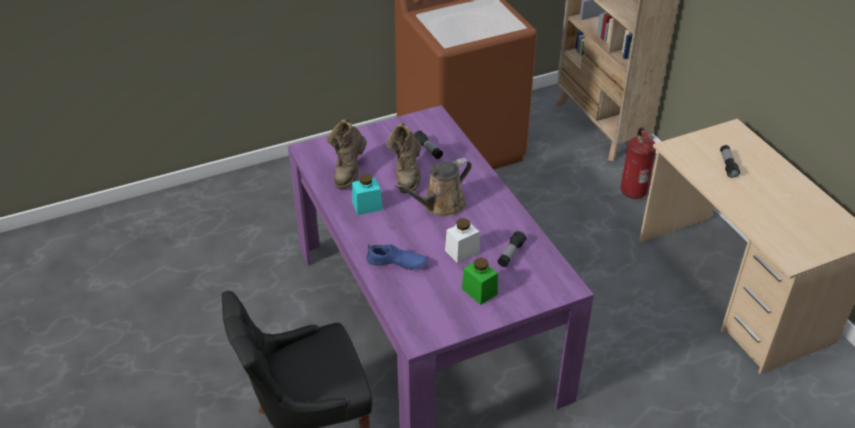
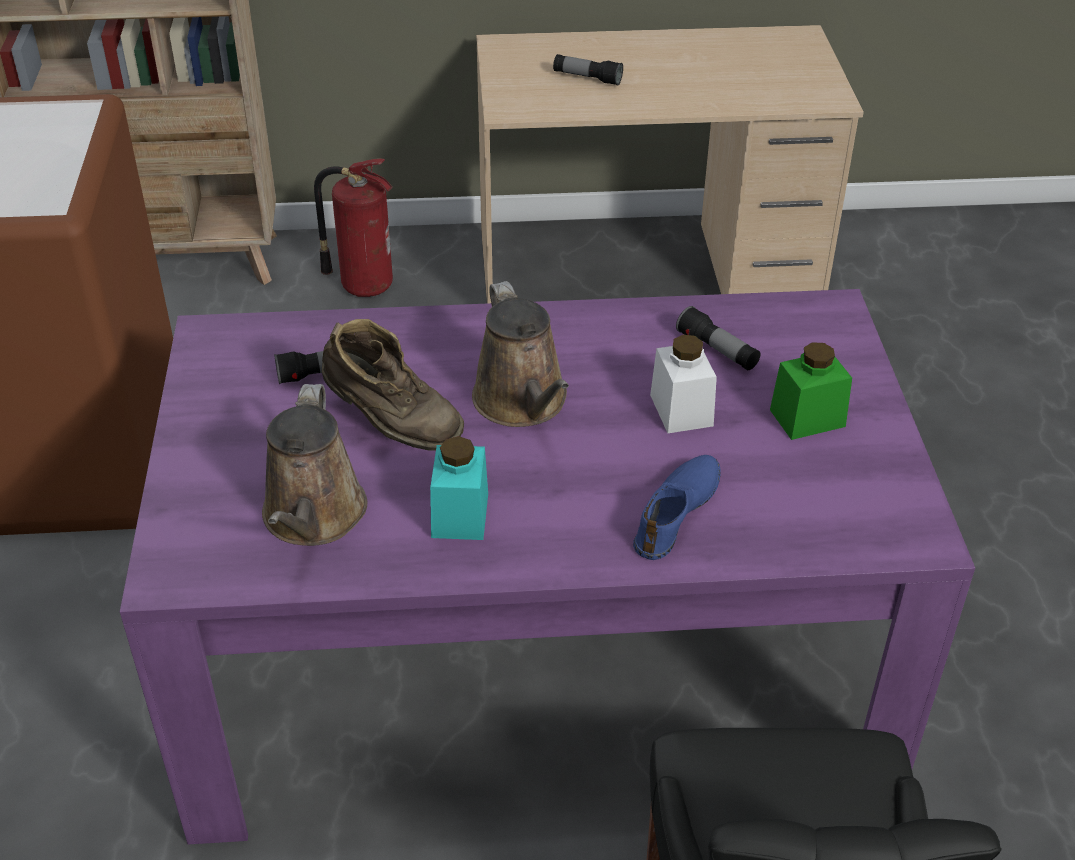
camera: 70 degrees left, 0 degrees up
brown boot [326,119,367,189] -> brown watering can [262,384,367,546]

